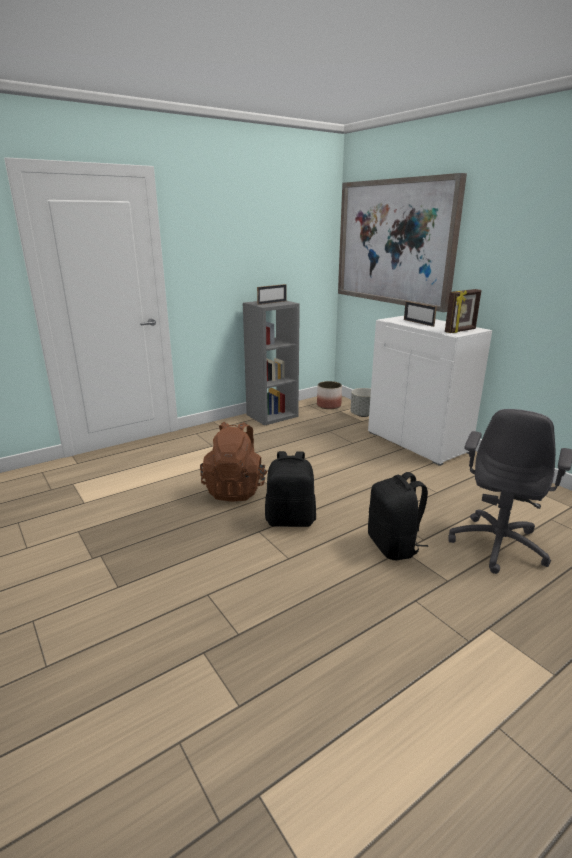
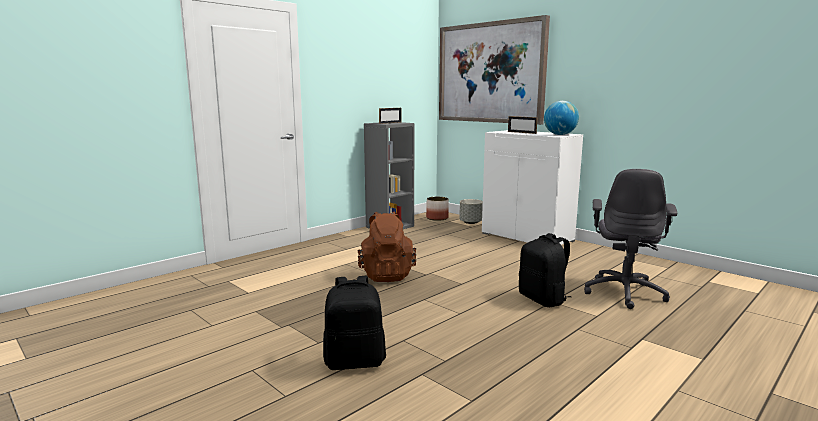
camera: 10 degrees left, 10 degrees down
black backpack [265,451,316,527] -> black backpack moved to [323,276,386,370]
picture frame [445,289,481,333] -> globe [544,101,579,135]

